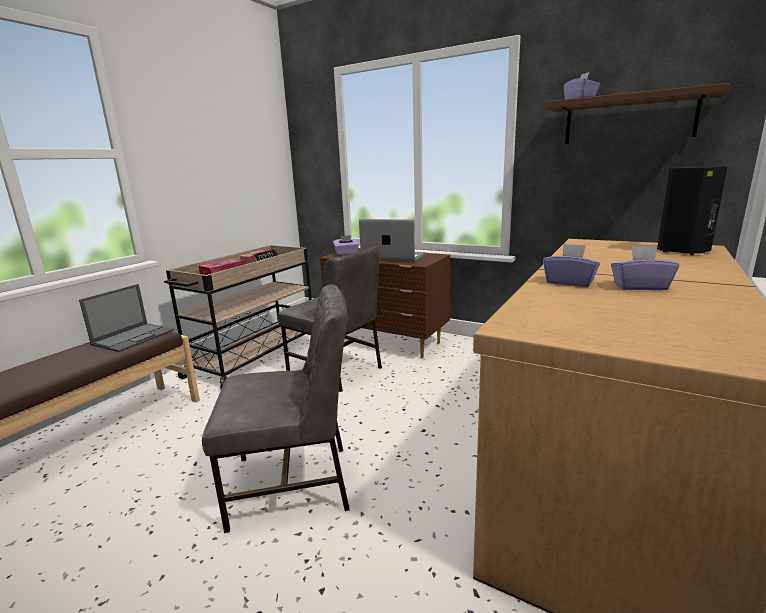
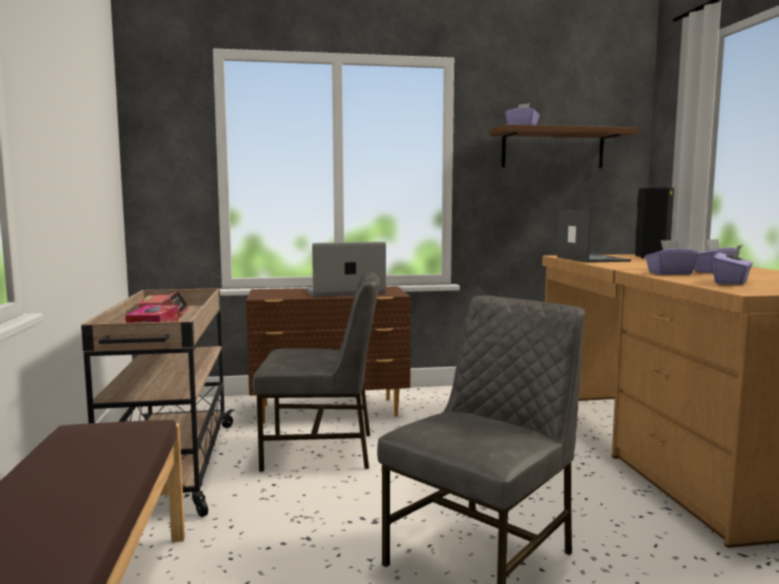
camera: 40 degrees left, 10 degrees down
laptop [79,284,174,352] -> laptop moved to [557,211,631,263]
purple tissue box [333,235,359,255] -> purple tissue box moved to [713,245,753,285]

